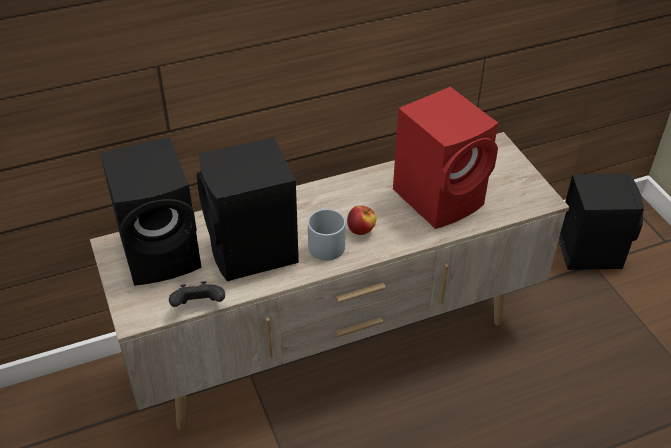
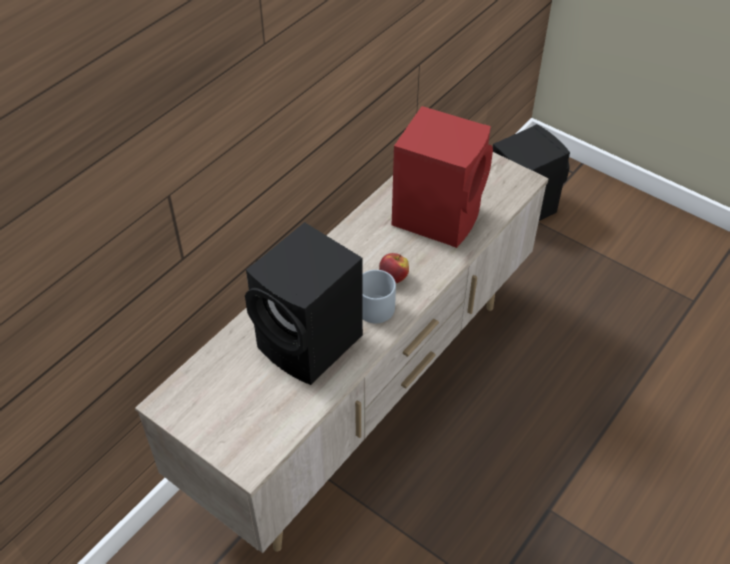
camera: 30 degrees left, 5 degrees up
black speaker [100,137,202,286] -> none
black game controller [169,281,225,307] -> none

